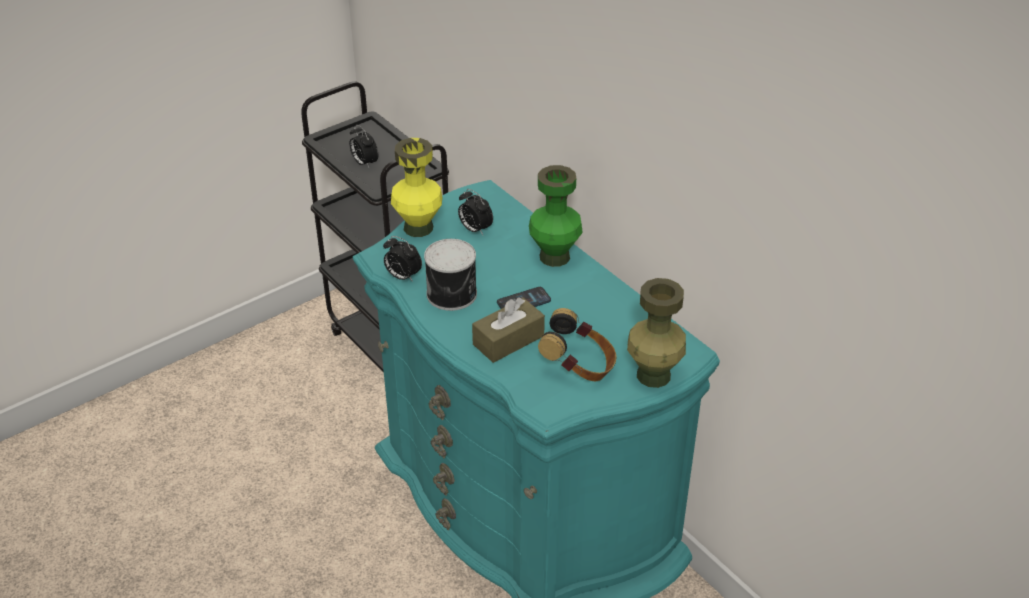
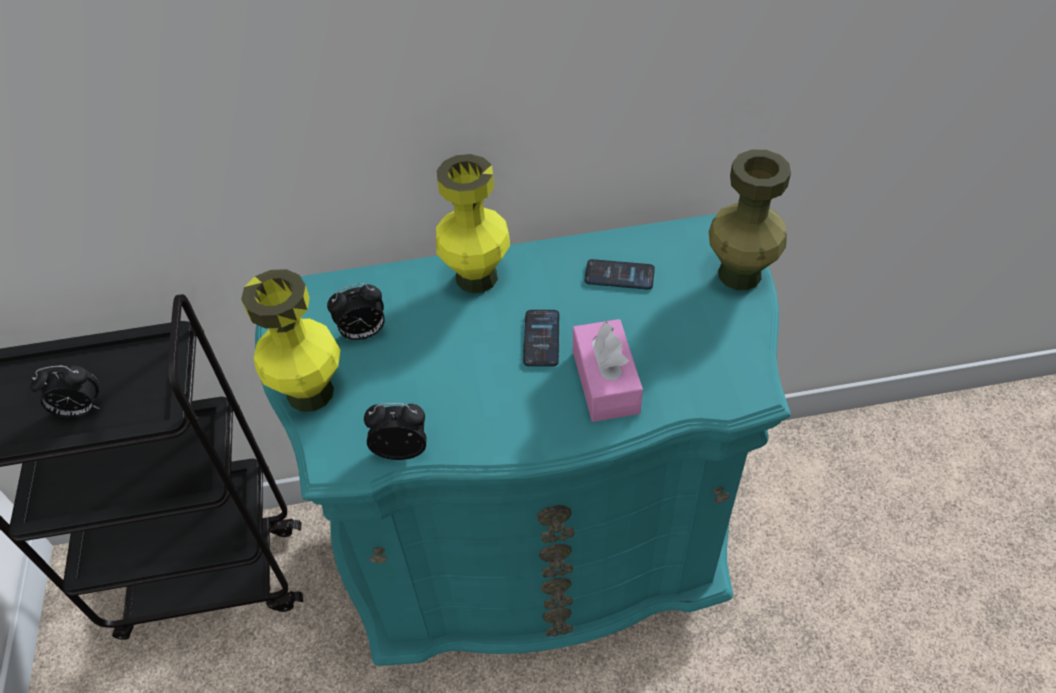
camera: 60 degrees left, 10 degrees up
alarm clock [383,236,422,282] -> alarm clock turned 150 degrees counterclockwise [364,403,427,460]
can [424,239,477,311] -> none
brown tissue box [472,297,545,363] -> pink tissue box [573,319,643,422]
green vase [529,165,583,267] -> yellow vase [436,154,510,293]
headphones [538,308,616,381] -> none
none -> phone [585,259,655,290]

